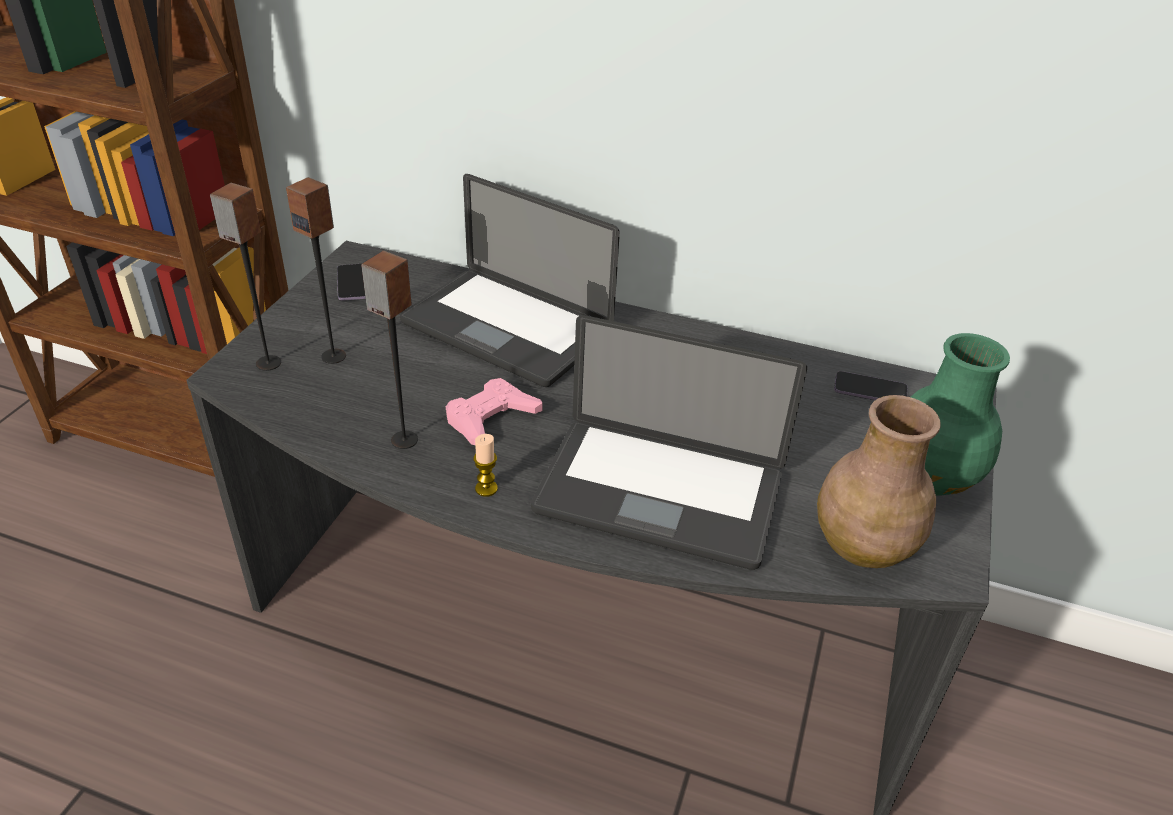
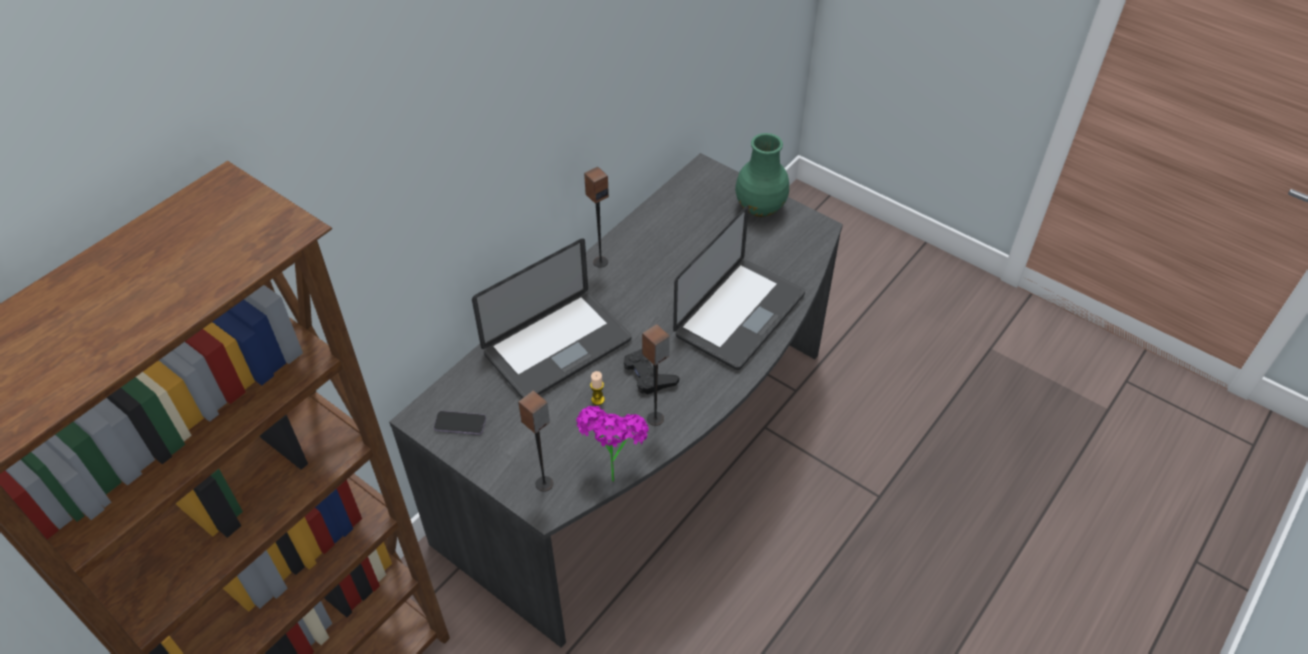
camera: 70 degrees left, 10 degrees up
speaker [286,177,346,364] -> speaker moved to [584,166,609,268]
pink game controller [446,378,543,445] -> black game controller [624,349,679,395]
candle [474,434,498,497] -> candle moved to [590,371,605,405]
brown vase [817,395,941,568] -> none
phone [834,371,908,400] -> none
none -> potted plant [576,406,649,482]

